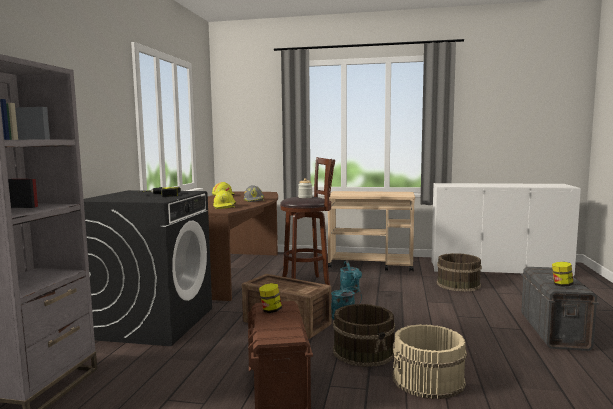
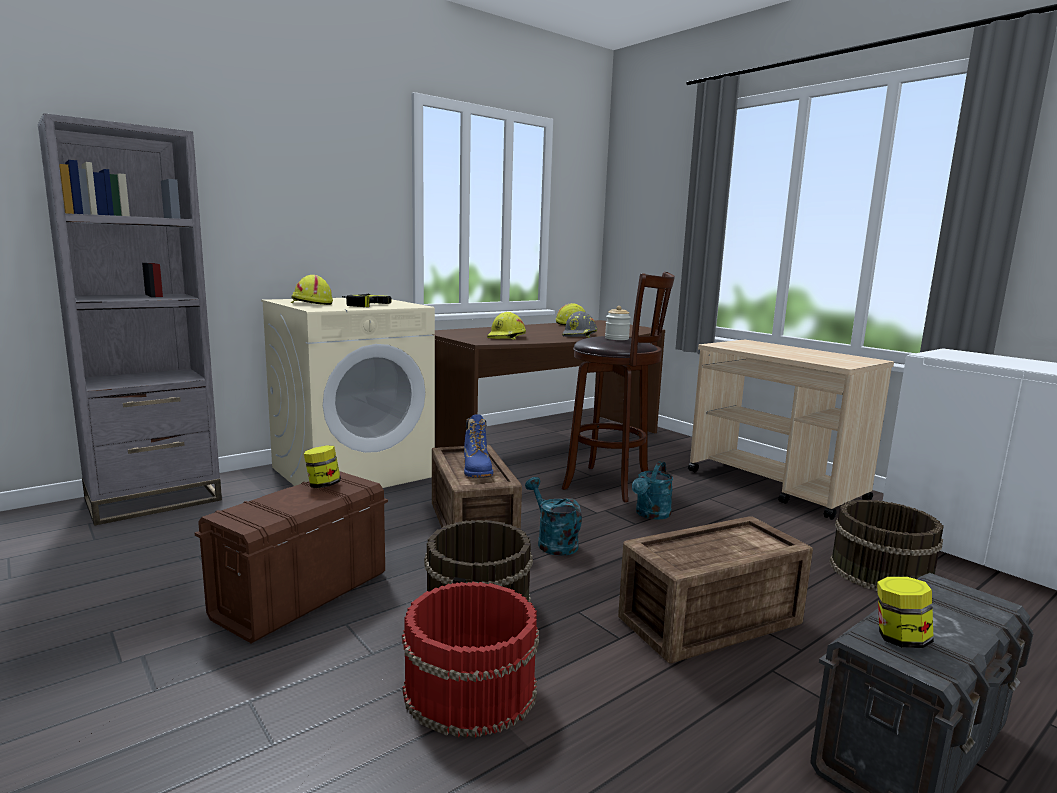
camera: 40 degrees right, 5 degrees up
black washing machine [84,190,212,346] -> beige washing machine [261,298,435,488]
beige bucket [392,324,467,399] -> red bucket [402,582,539,738]
none -> yellow hard hat [291,275,333,305]
none -> blue boot [464,414,493,478]
none -> crate [618,516,813,663]

